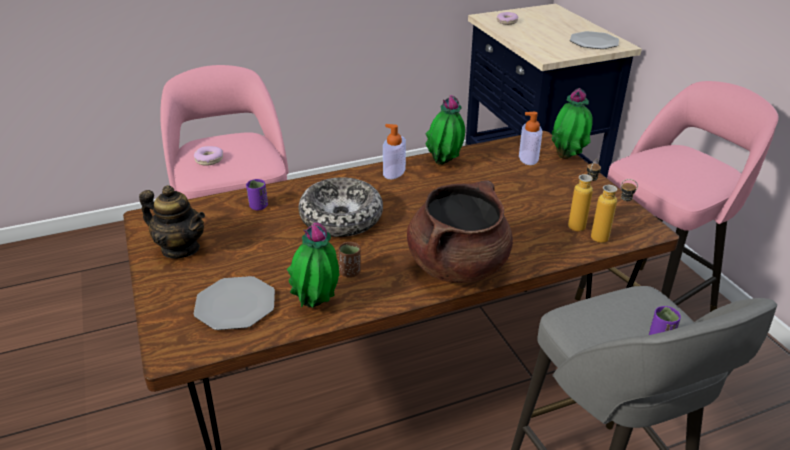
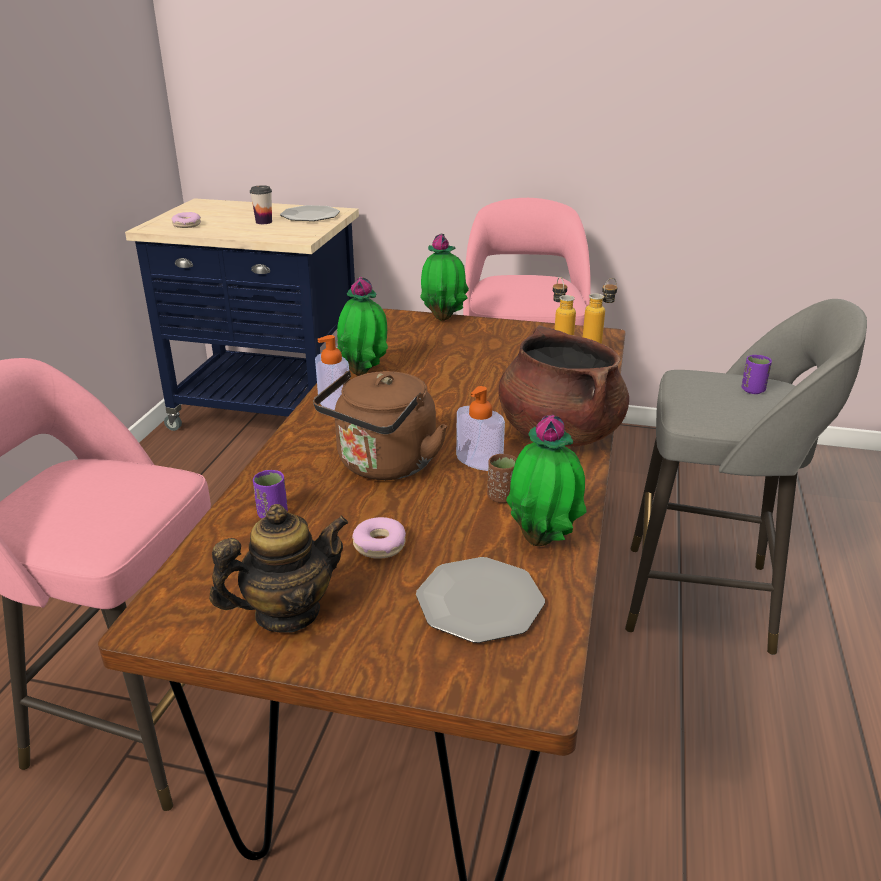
camera: 55 degrees left, 5 degrees down
donut [194,146,223,166] -> donut moved to [352,517,406,559]
bowl [298,177,383,237] -> brown kettle [313,370,448,480]
soap dispenser [519,112,542,165] -> soap dispenser moved to [456,386,505,471]
none -> cup [250,185,272,224]

